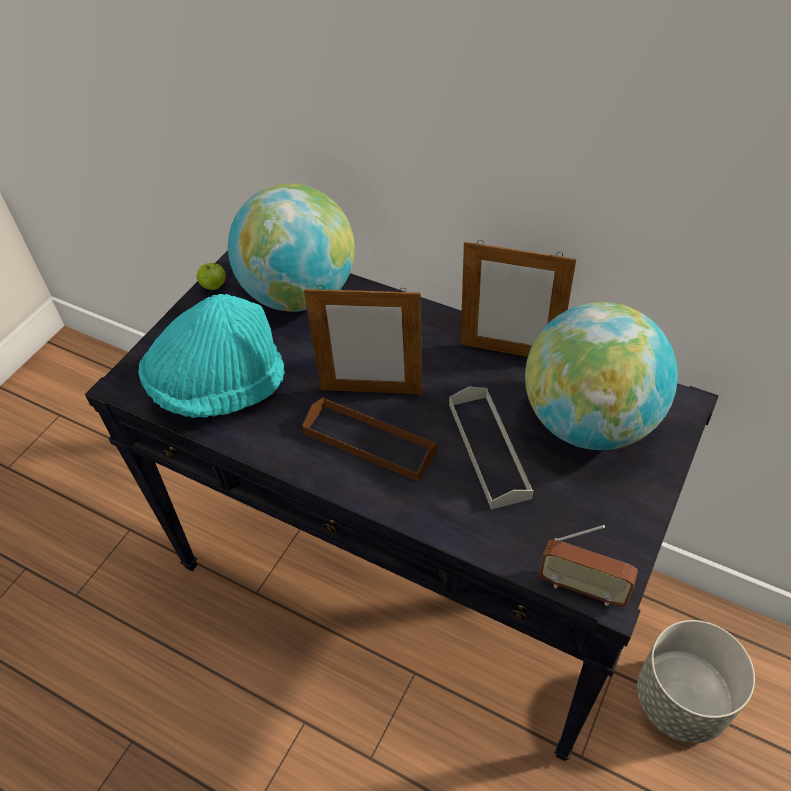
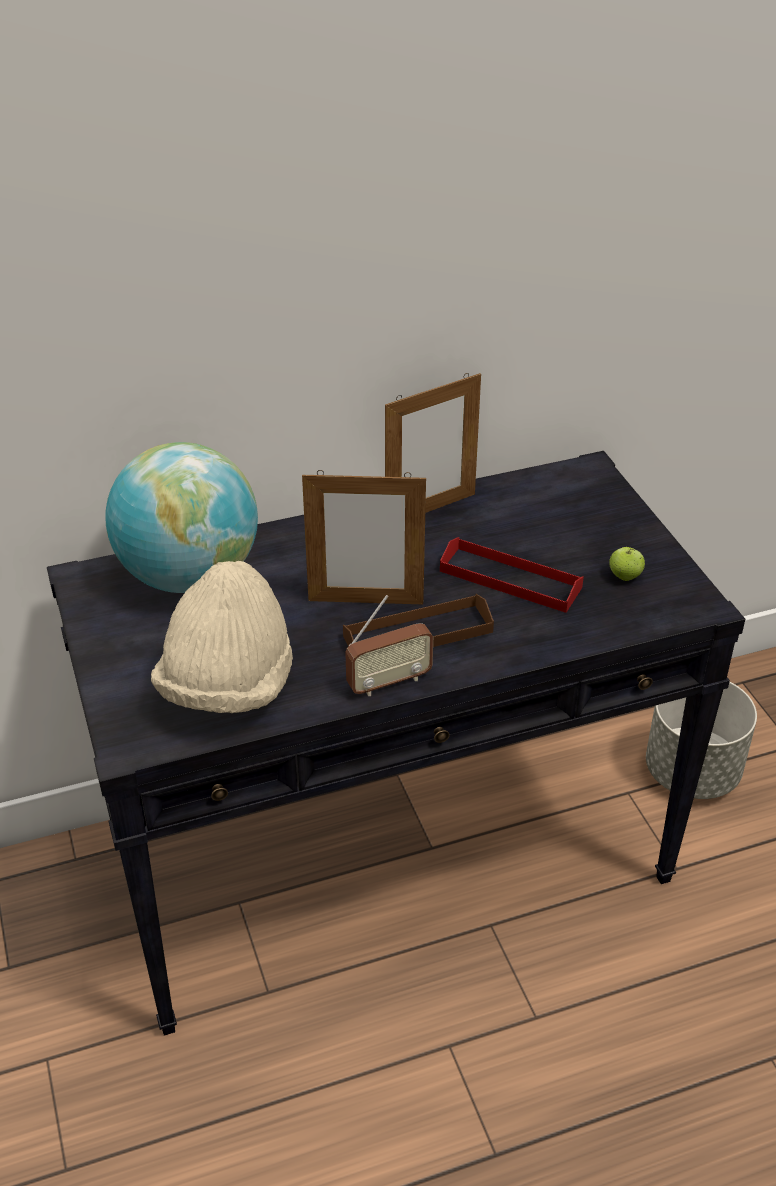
camera: 50 degrees left, 10 degrees down
turquoise hat [138,294,285,418] -> beige hat [151,561,293,713]
apple [197,263,226,290] -> apple moved to [609,547,645,581]
picture frame [304,285,423,394] -> picture frame turned 45 degrees clockwise [302,470,426,604]
grey tray [449,386,534,509] -> red tray [440,537,584,613]
globe [525,302,678,450] -> none
radio [539,525,638,607] -> radio moved to [345,595,433,696]

